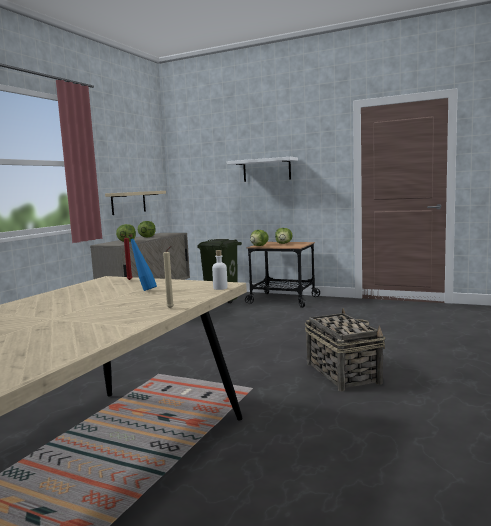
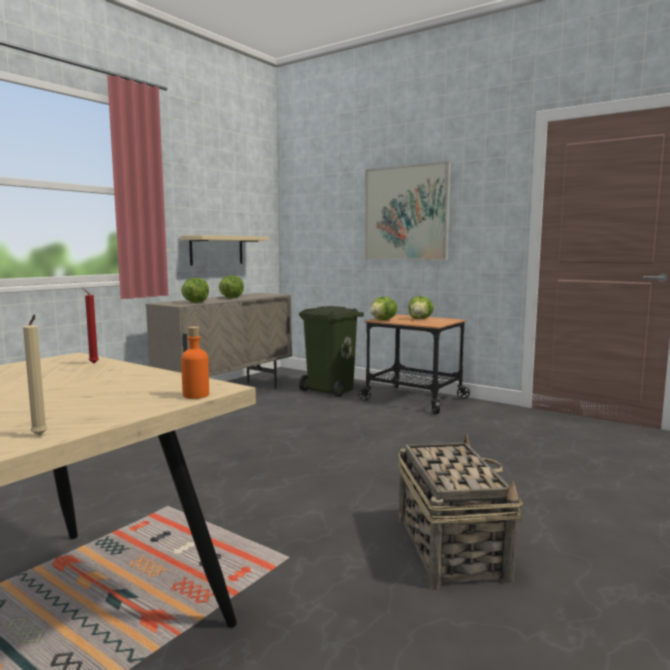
camera: 10 degrees right, 0 degrees up
blue bottle [128,234,157,291] -> none
white bottle [212,250,228,290] -> orange bottle [181,326,209,399]
white shelf [227,157,298,182] -> picture [364,161,451,261]

